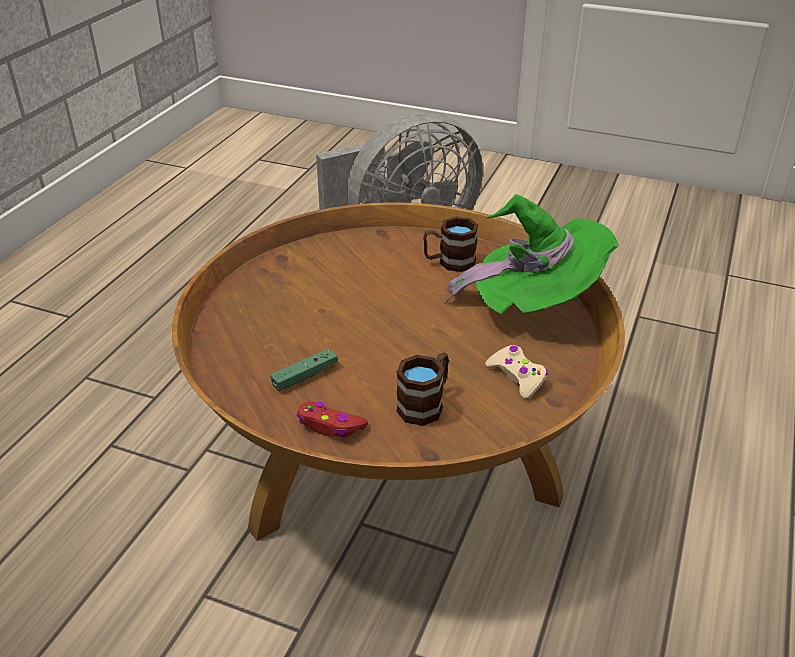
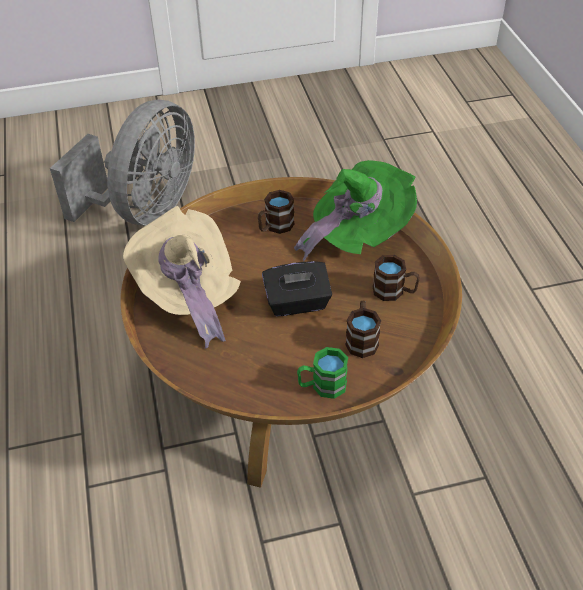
camera: 35 degrees left, 10 degrees up
green game controller [270,348,338,391] -> none
red game controller [296,402,368,437] -> green mug [297,347,348,399]
beige game controller [485,345,548,399] -> brown mug [373,255,420,301]
none -> beige hat [123,206,241,349]
none -> black tissue box [262,261,332,316]

